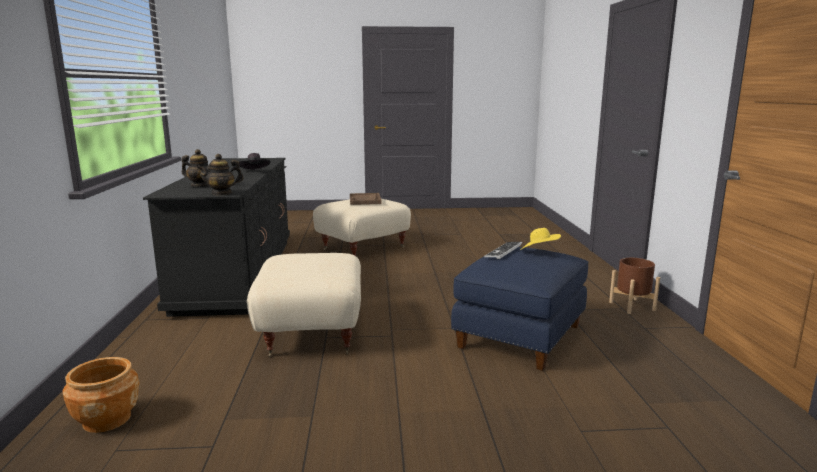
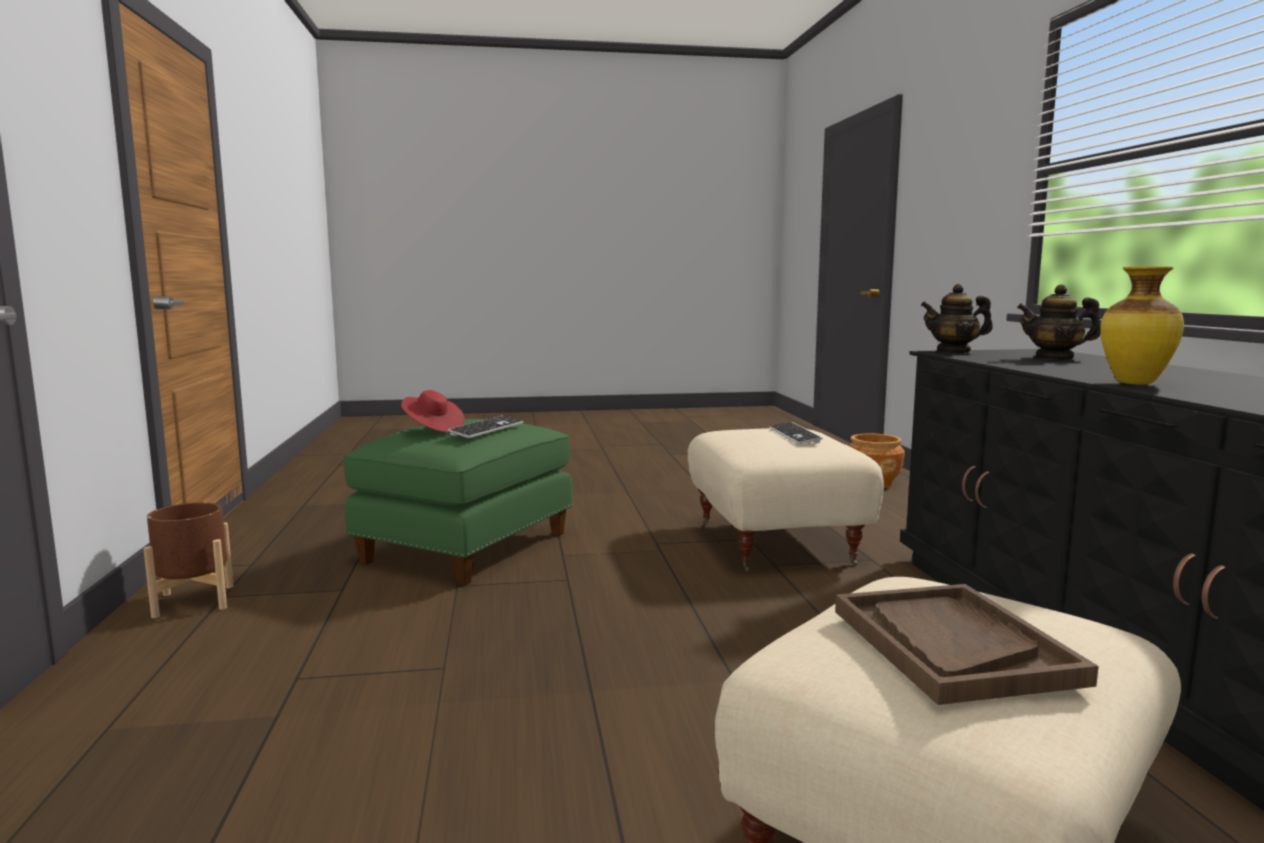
camera: 175 degrees right, 5 degrees down
teapot [197,154,243,195] -> teapot turned 150 degrees counterclockwise [921,284,993,353]
black hat [238,153,270,170] -> vase [1100,266,1184,385]
blue ottoman [451,247,588,371] -> green ottoman [344,419,572,586]
yellow hat [520,228,561,250] -> red hat [401,390,465,433]
none -> keyboard [769,422,823,444]

